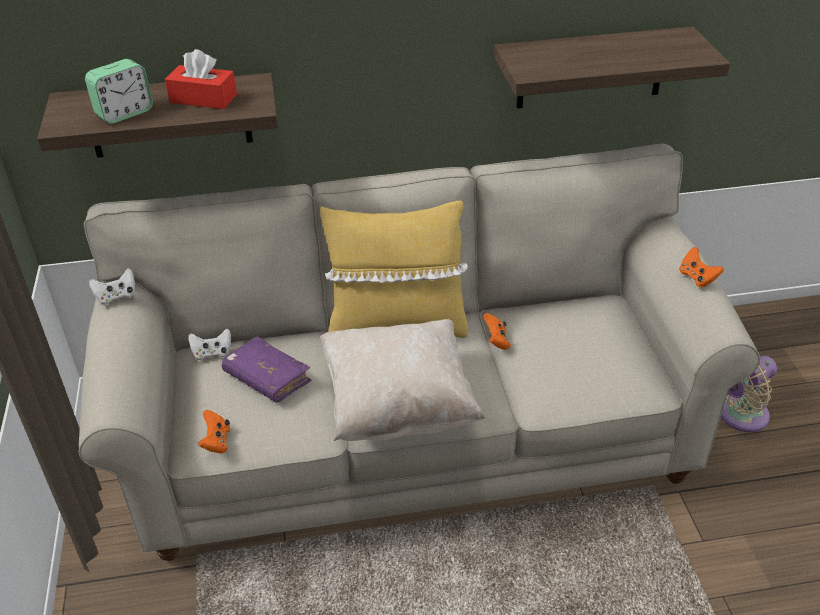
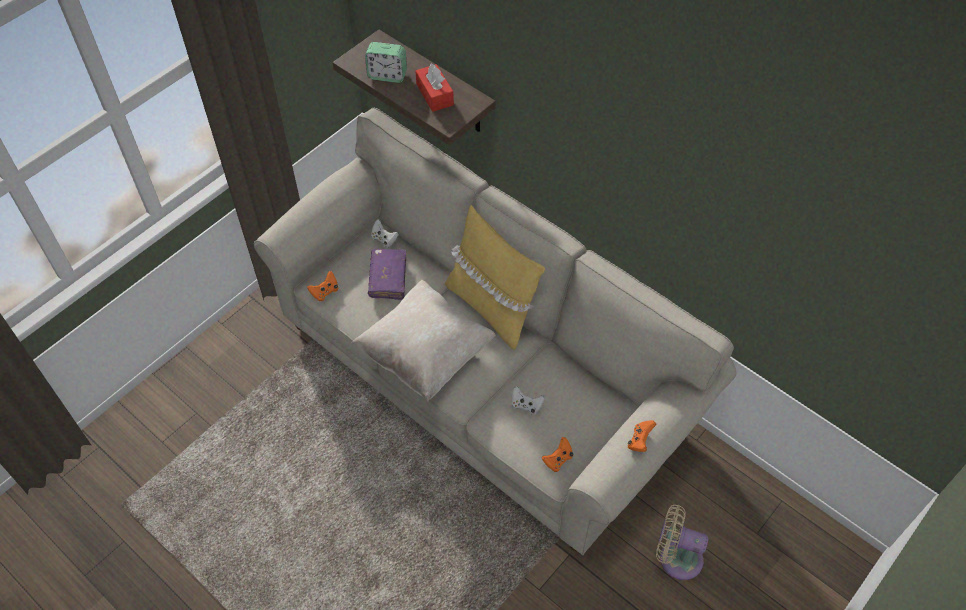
camera: 50 degrees right, 15 degrees up
white game controller [89,268,136,305] -> white game controller moved to [512,386,545,415]
orange game controller [483,313,511,350] -> orange game controller moved to [542,437,573,472]
shelf [494,27,730,109] -> none

